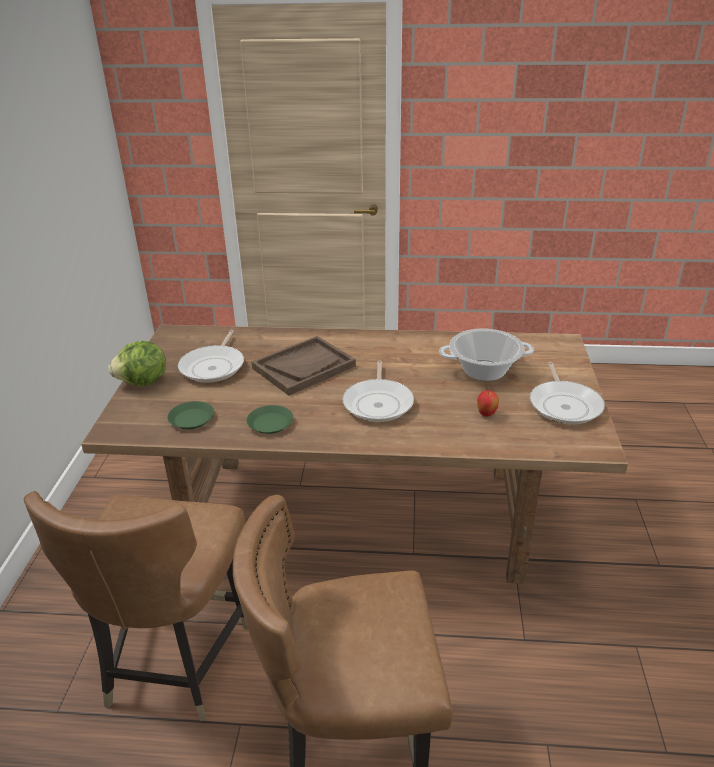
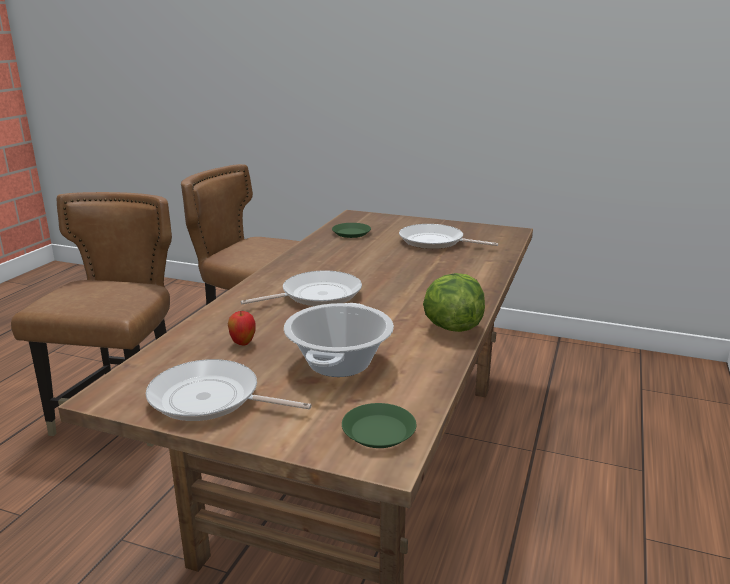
camera: 105 degrees right, 10 degrees down
lettuce [108,341,166,386] -> lettuce moved to [423,273,485,332]
green plate [246,405,293,434] -> green plate moved to [342,403,416,448]
brown tray [252,336,356,396] -> none
frying pan [343,360,414,422] -> frying pan turned 135 degrees clockwise [240,271,362,306]

